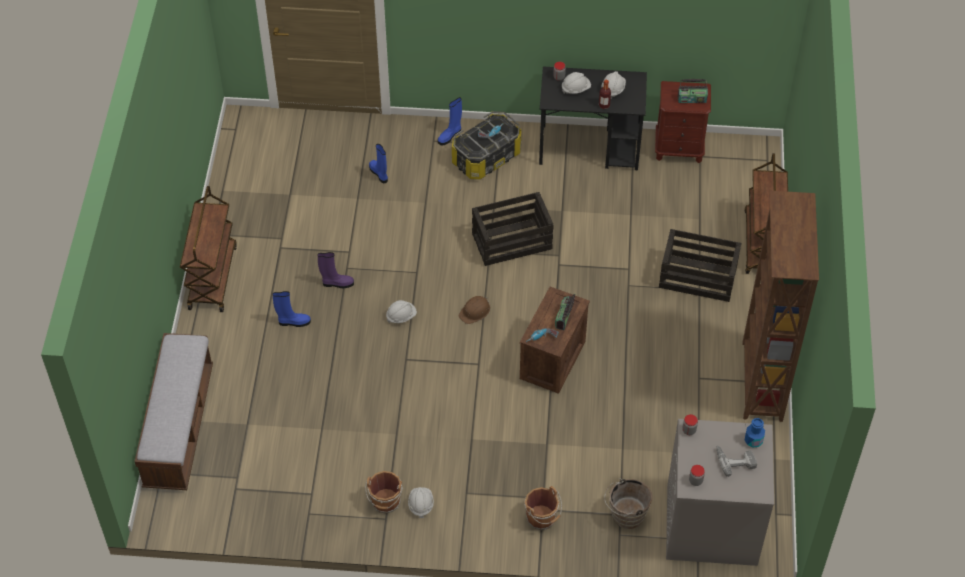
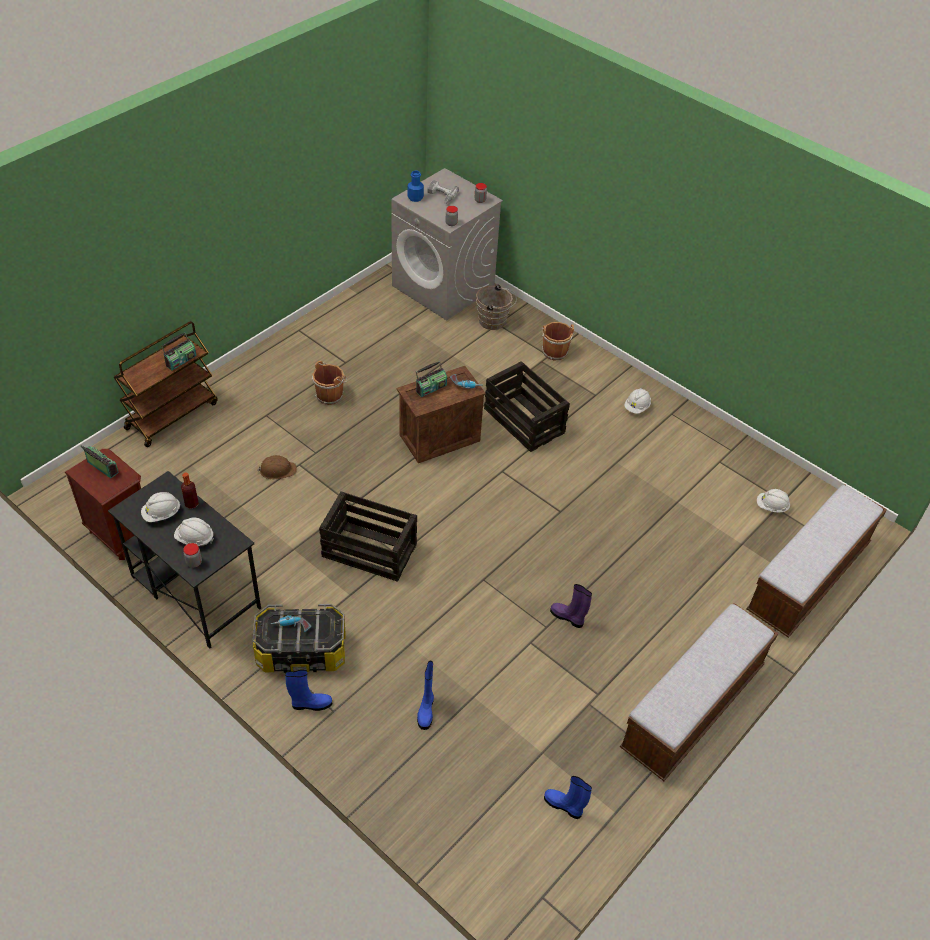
camera: 145 degrees left, 5 degrees down
brown cart [180,186,237,312] -> bench [620,603,778,781]
blue boot [273,291,311,327] -> blue boot moved to [544,776,592,819]
brown bucket [365,471,403,513] -> brown bucket moved to [311,361,347,405]
white hard hat [386,300,417,323] -> white hard hat moved to [757,489,790,513]
brown hard hat [458,296,490,324] -> brown hard hat moved to [257,455,297,479]
crate [659,229,741,302] -> crate moved to [484,361,570,452]
brown bookcase [742,191,819,422] -> none
none -> radio [161,332,196,370]

